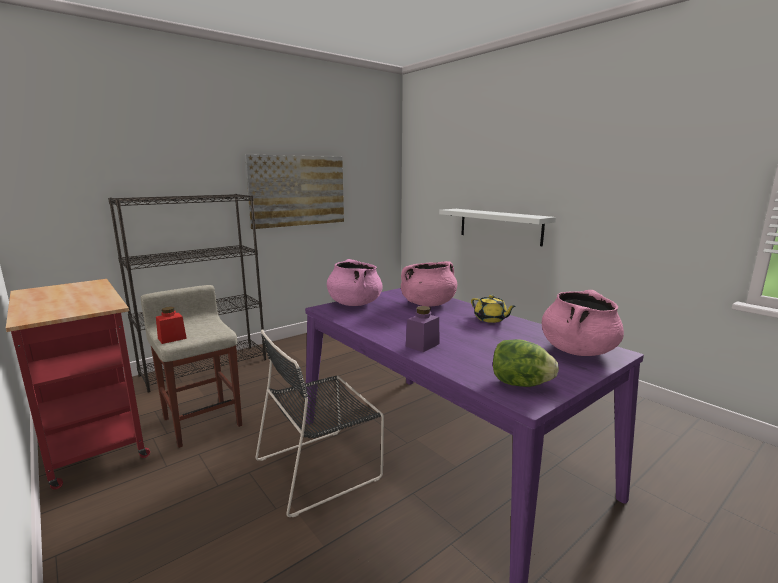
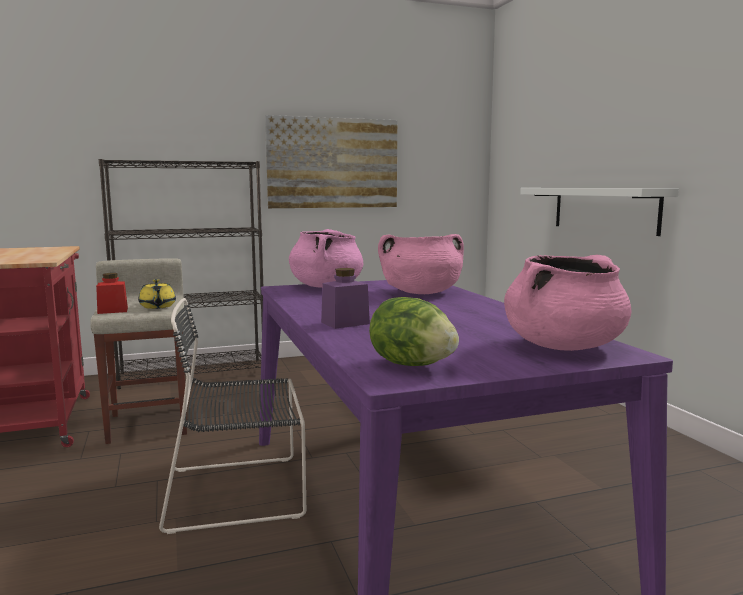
camera: 20 degrees right, 5 degrees down
yellow teapot [471,295,516,323] -> yellow teapot moved to [138,279,176,309]

